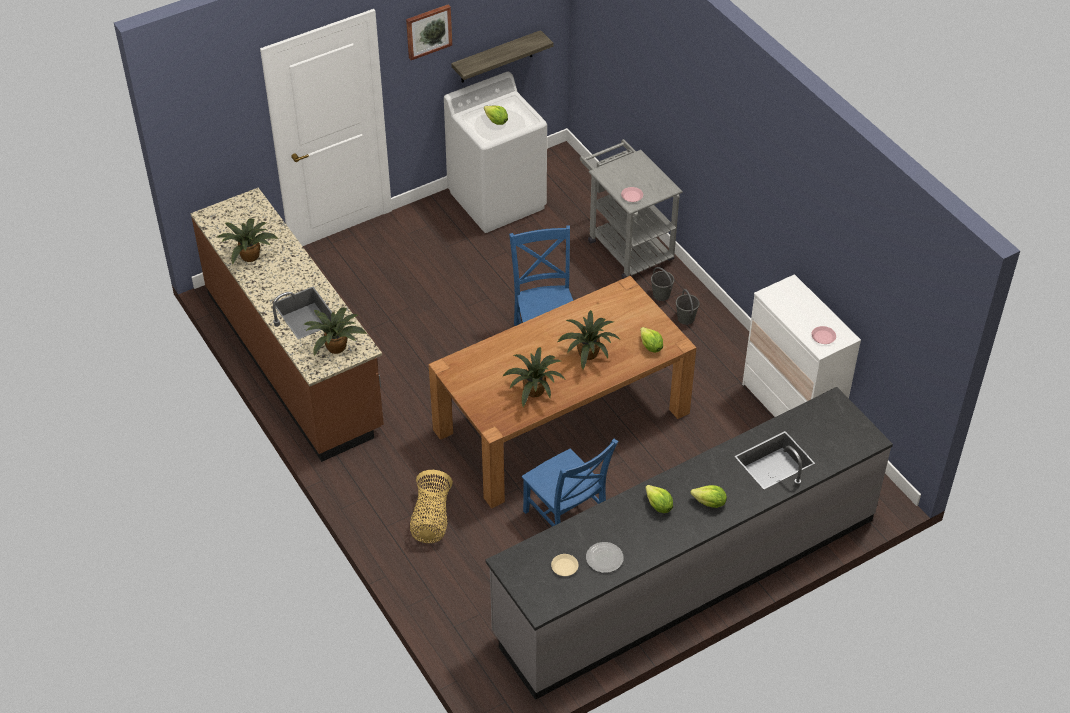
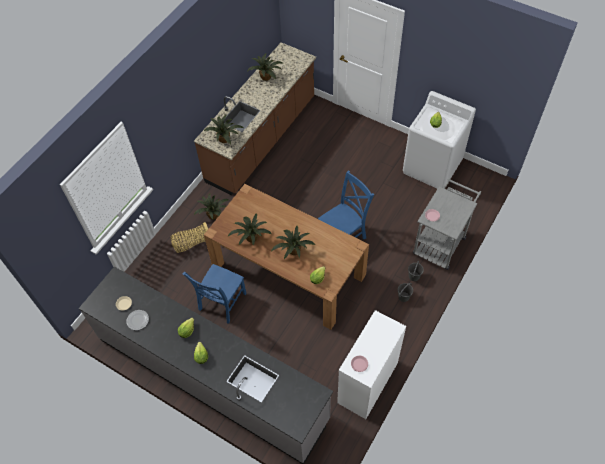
camera: 65 degrees right, 10 degrees up
picture [406,4,452,60] -> none
shelf [451,30,553,83] -> none
none -> potted plant [194,193,229,220]

